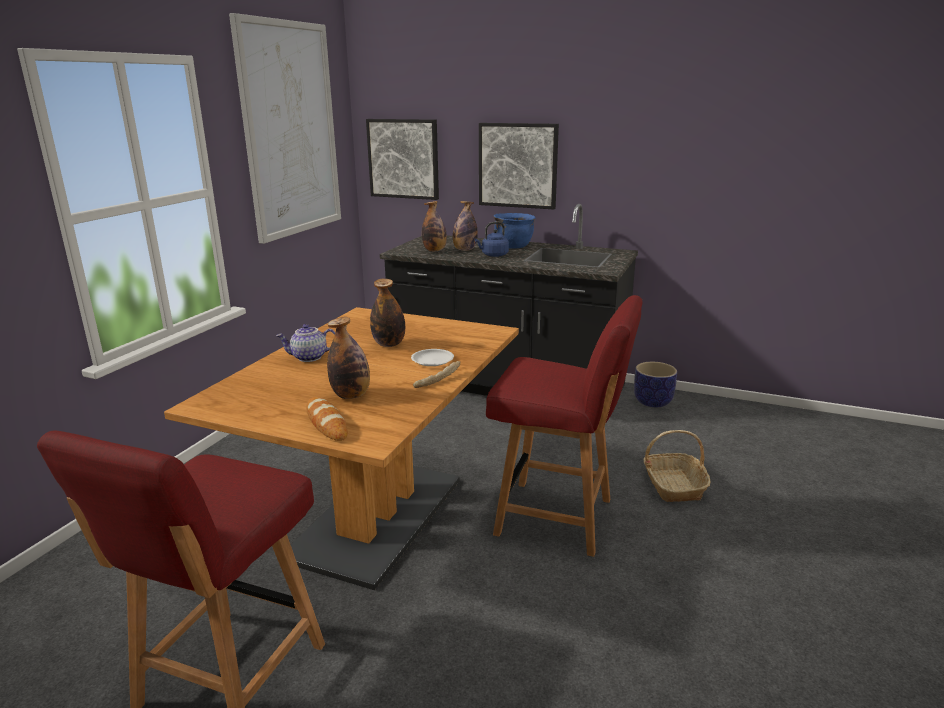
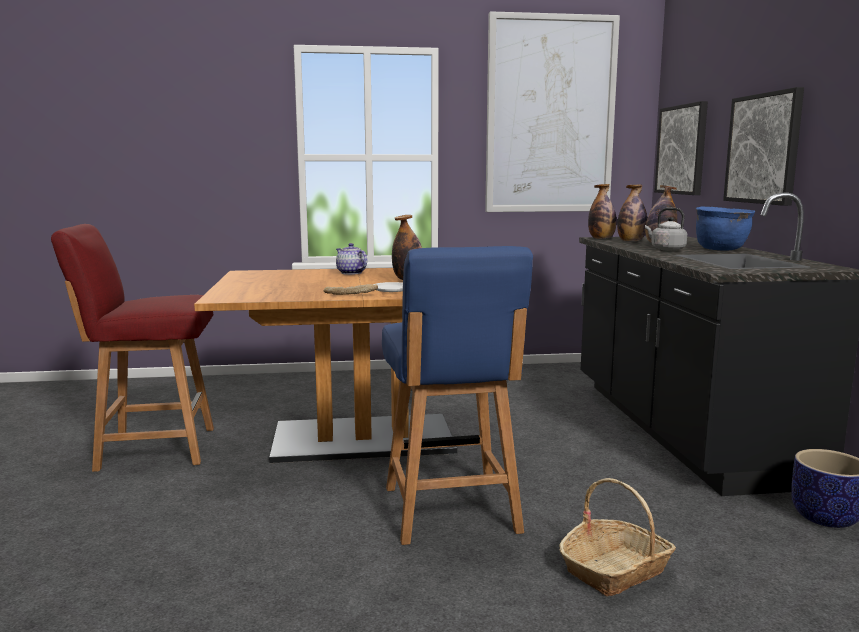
camera: 60 degrees right, 10 degrees down
bread [306,397,348,441] -> none
bottle [327,317,370,399] -> bottle moved to [588,184,617,239]
blue kettle [475,222,509,257] -> grey kettle [645,208,687,251]
red chair [486,295,643,557] -> blue chair [382,246,533,545]

